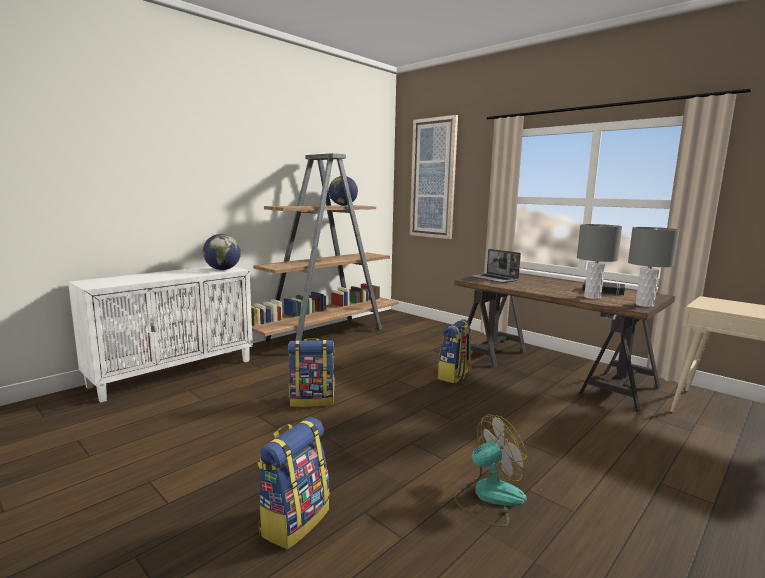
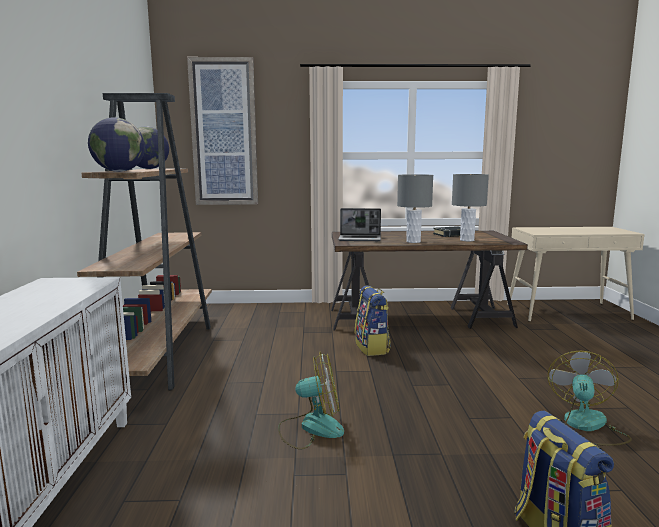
camera: 45 degrees left, 0 degrees up
globe [203,234,241,270] -> globe moved to [88,117,145,172]
backpack [288,338,335,407] -> fan [278,352,344,449]
grey table lamp [628,227,679,307] -> grey table lamp moved to [397,174,433,243]

